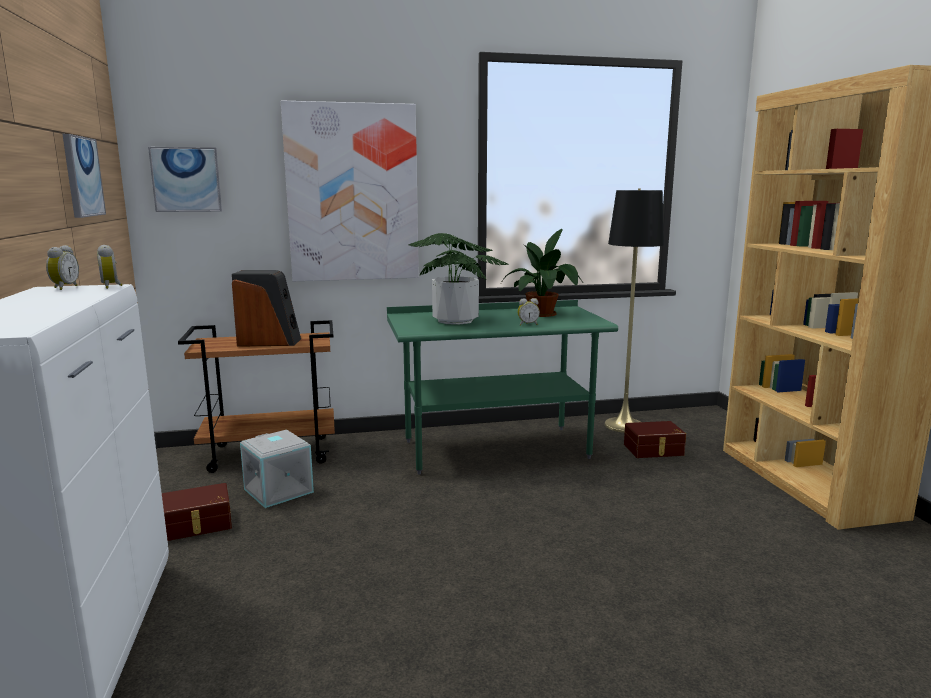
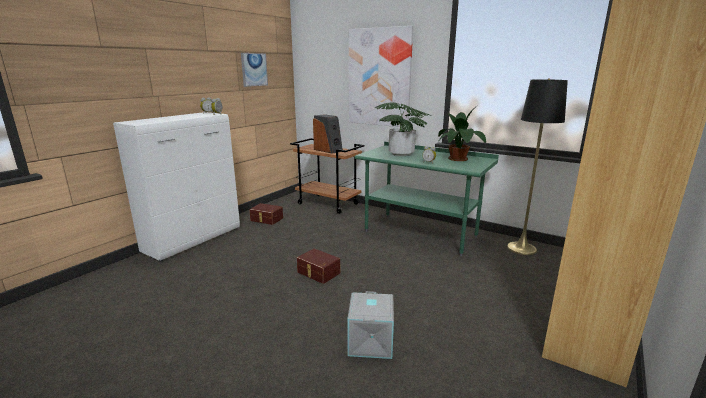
camera: 45 degrees right, 5 degrees up
picture [148,147,222,212] -> none
grey storage box [240,430,314,508] -> grey storage box moved to [347,291,394,359]
brown storage box [624,421,686,458] -> brown storage box moved to [297,248,340,284]

